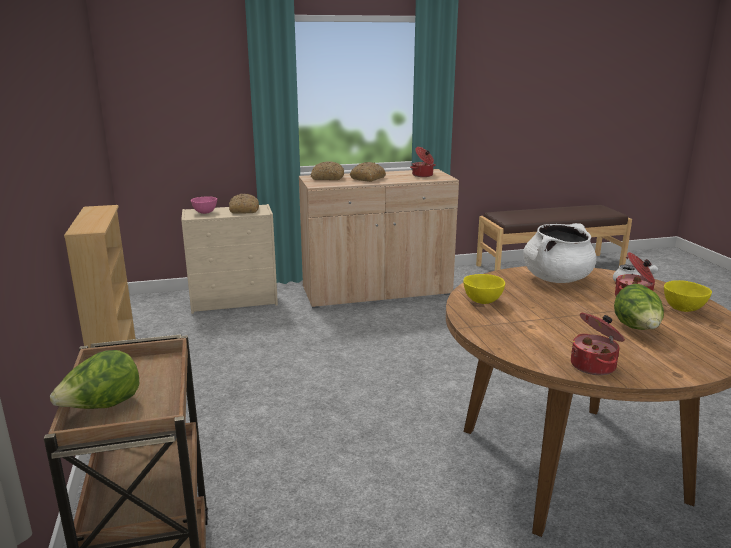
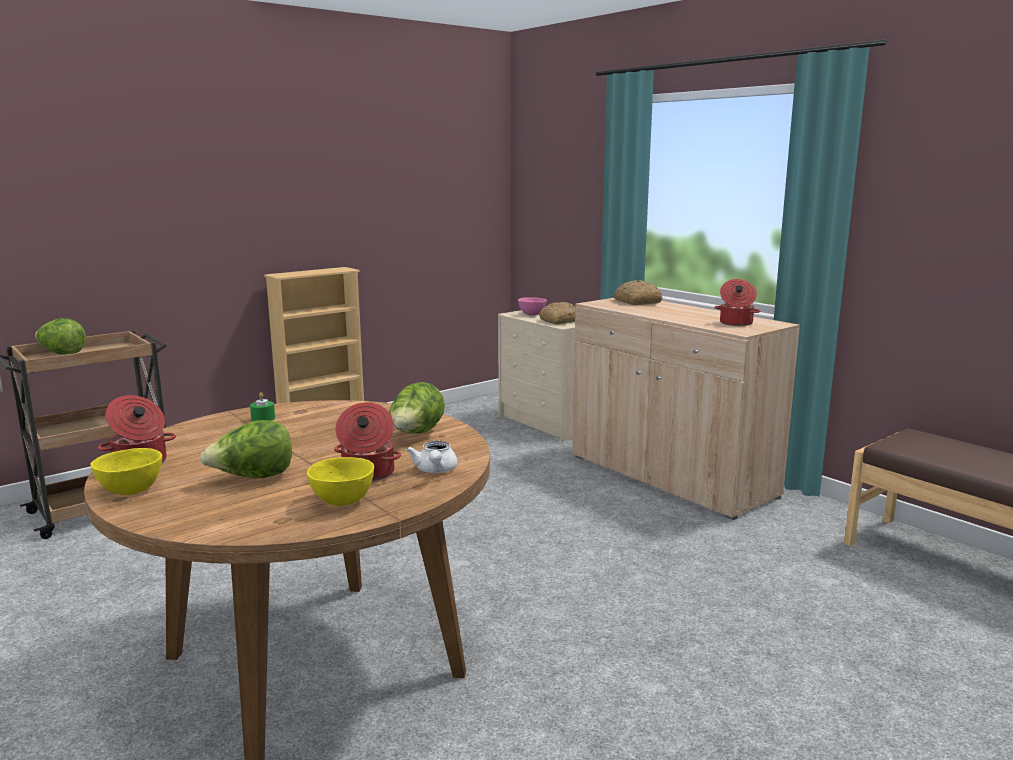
camera: 65 degrees right, 5 degrees down
bread [350,162,386,182] -> none
yellow bowl [463,274,505,304] -> yellow bowl moved to [91,448,162,495]
white cooking pot [523,223,596,283] -> lettuce [389,382,445,434]
none -> green candle [250,392,275,421]

